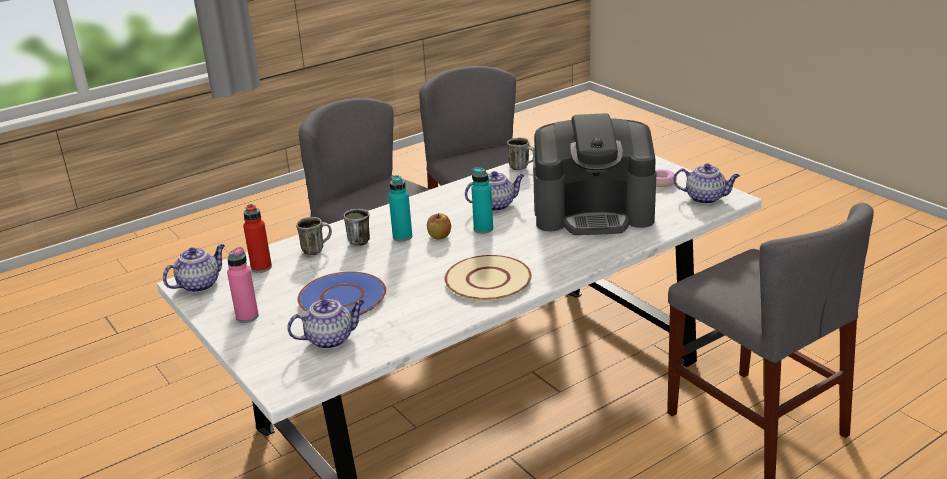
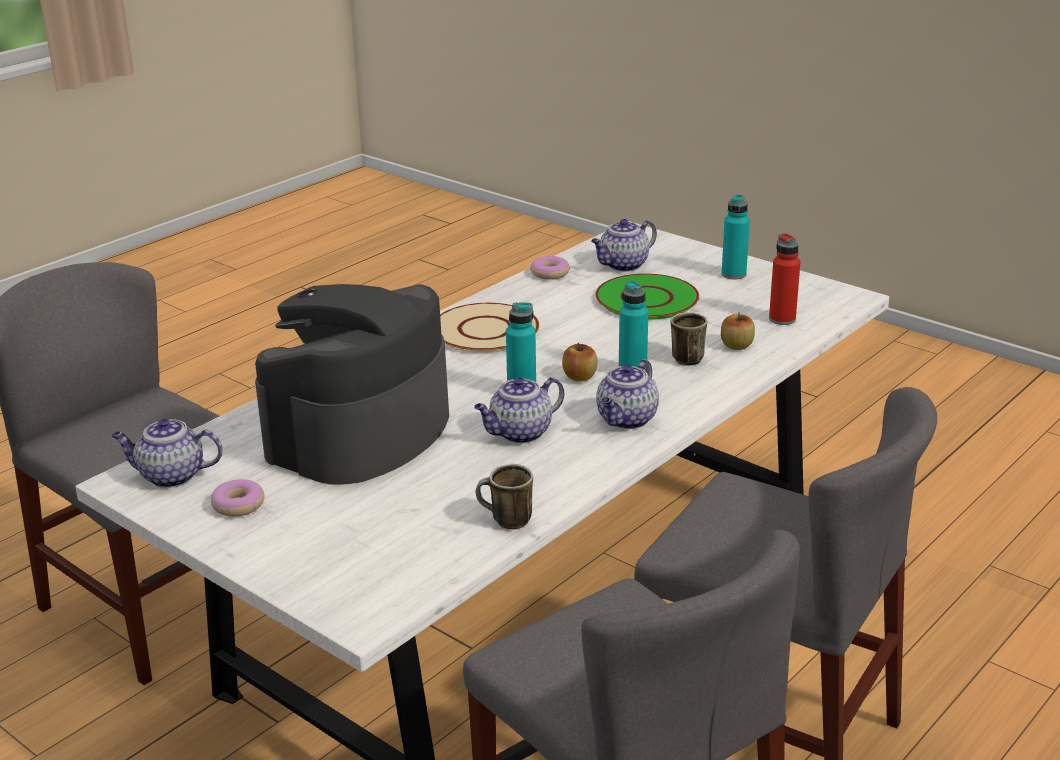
camera: 165 degrees right, 0 degrees up
teapot [163,244,225,293] -> teapot moved to [596,359,659,429]
pink bottle [227,247,259,323] -> turquoise bottle [722,195,750,279]
mug [296,217,332,255] -> apple [721,312,755,350]
blue plate [298,272,386,315] -> green plate [595,274,699,320]
coffee machine [533,113,657,235] -> coffee machine turned 45 degrees counterclockwise [255,284,449,485]
none -> donut [530,256,570,280]

